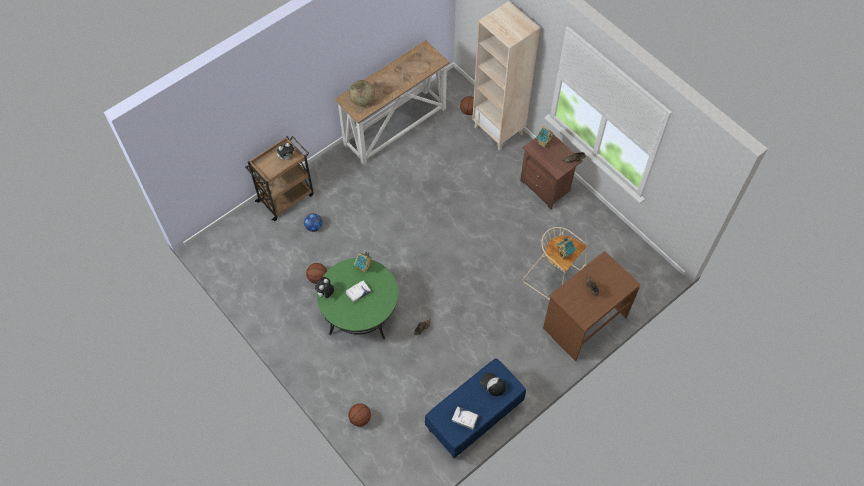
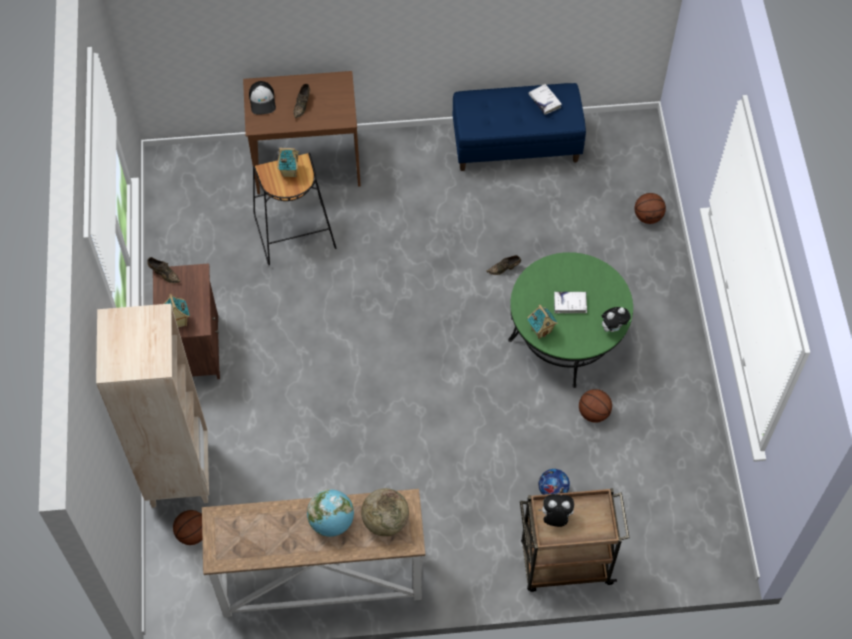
camera: 145 degrees left, 0 degrees up
cap [480,372,505,396] -> cap moved to [249,81,276,115]
beige stool [522,227,587,300] -> black stool [253,153,337,265]
none -> globe [307,489,354,537]

